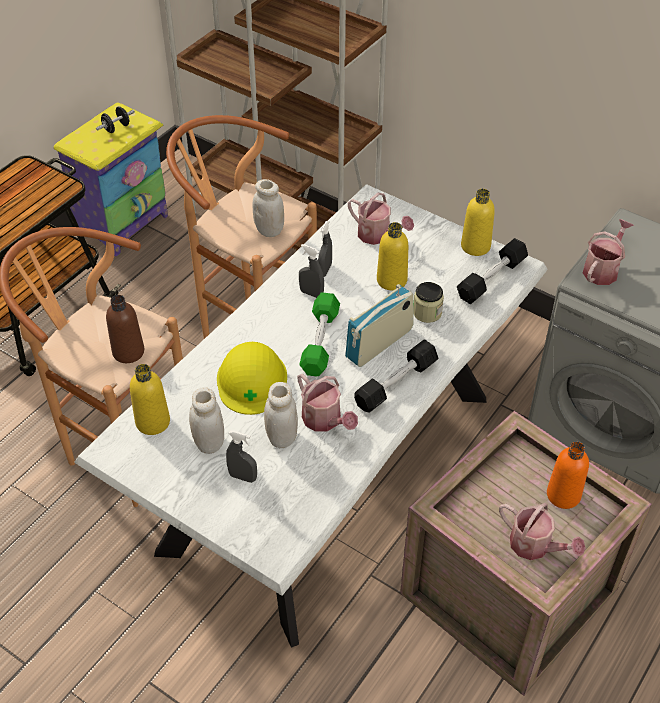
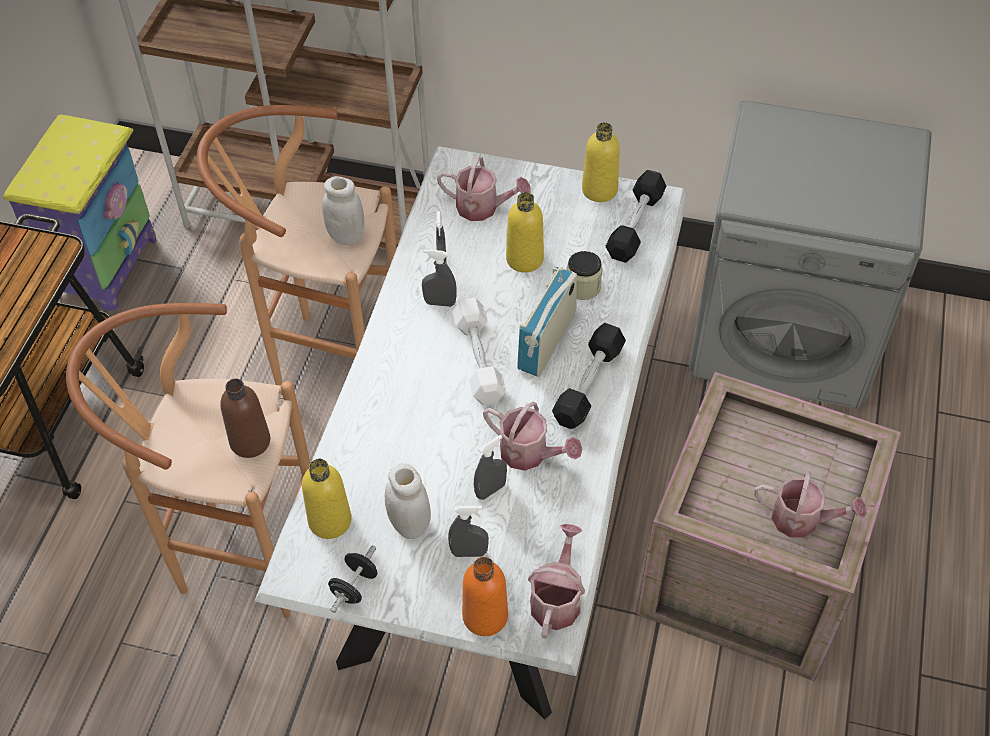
camera: 20 degrees left, 5 degrees up
black dumbbell [96,106,135,133] -> black dumbbell moved to [328,545,378,613]
yellow hard hat [217,342,287,415] -> none
white jar [264,382,298,448] -> grey spray bottle [474,435,507,500]
green dumbbell [299,292,340,376] -> white dumbbell [452,298,506,406]
orange bottle [547,442,589,509] -> orange bottle moved to [462,557,508,636]
watering can [583,219,634,285] -> watering can moved to [528,524,585,639]

